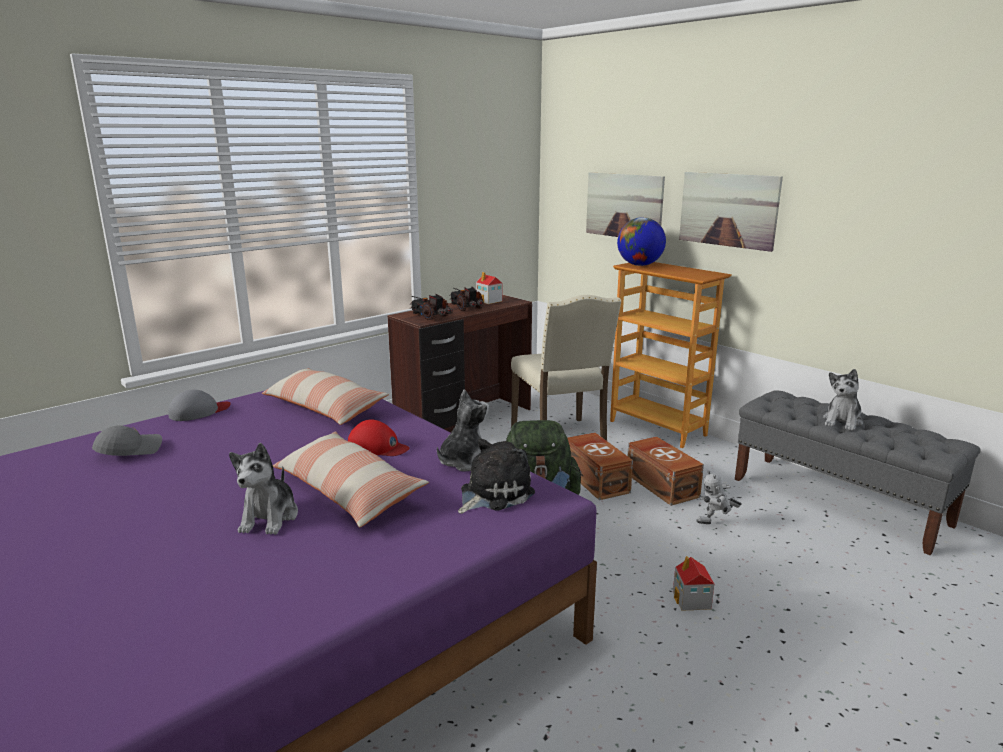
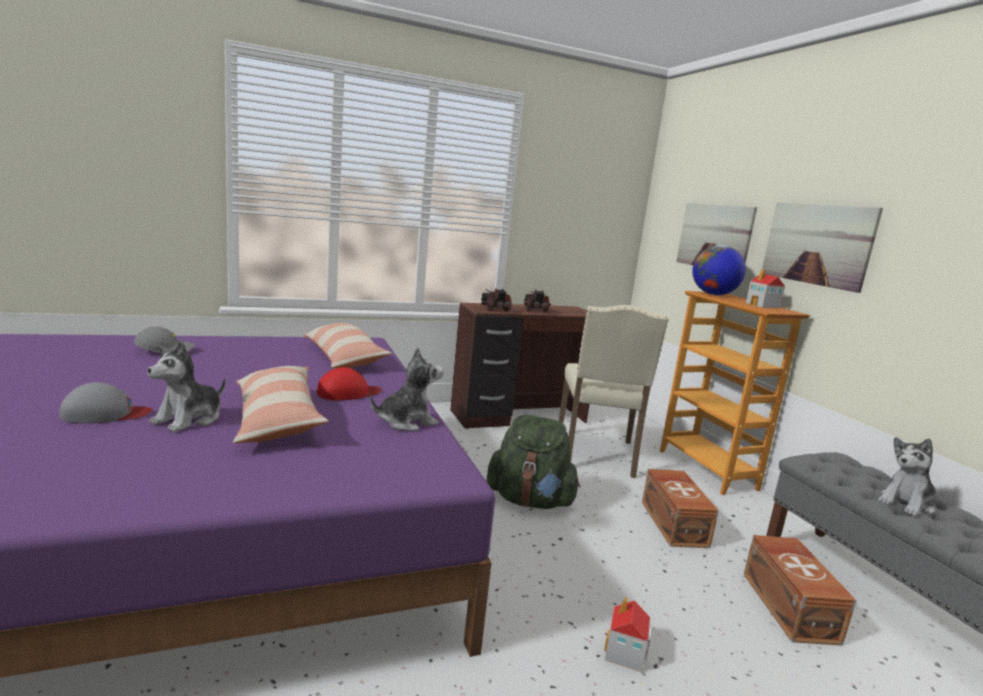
camera: 20 degrees right, 5 degrees down
grey cap [168,389,231,421] -> grey cap moved to [59,382,153,423]
red cap [348,420,410,456] -> red cap turned 75 degrees counterclockwise [317,367,381,400]
plush toy [458,439,535,514] -> none
toy house [476,272,502,304] -> toy house moved to [746,269,785,309]
brown storage box [567,433,633,500] -> brown storage box moved to [743,535,857,646]
toy robot [696,470,742,524] -> none

